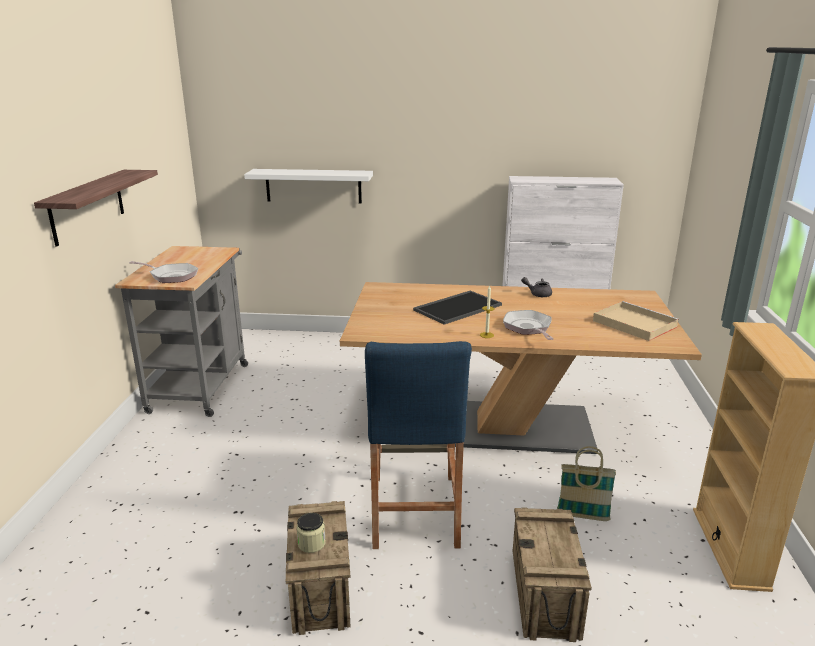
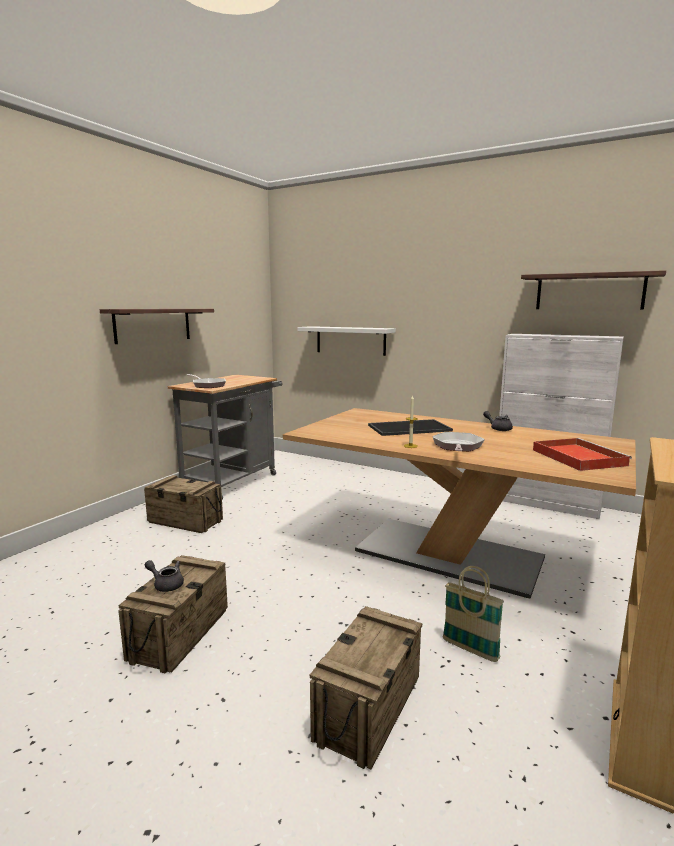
camera: 25 degrees right, 10 degrees down
jar [297,513,326,553] -> grey teapot [145,560,184,592]
blue stool [365,341,472,549] -> none
beige tray [593,301,679,341] -> red tray [533,438,632,471]
none -> crate [144,475,223,533]
none -> shelf [521,270,666,309]

